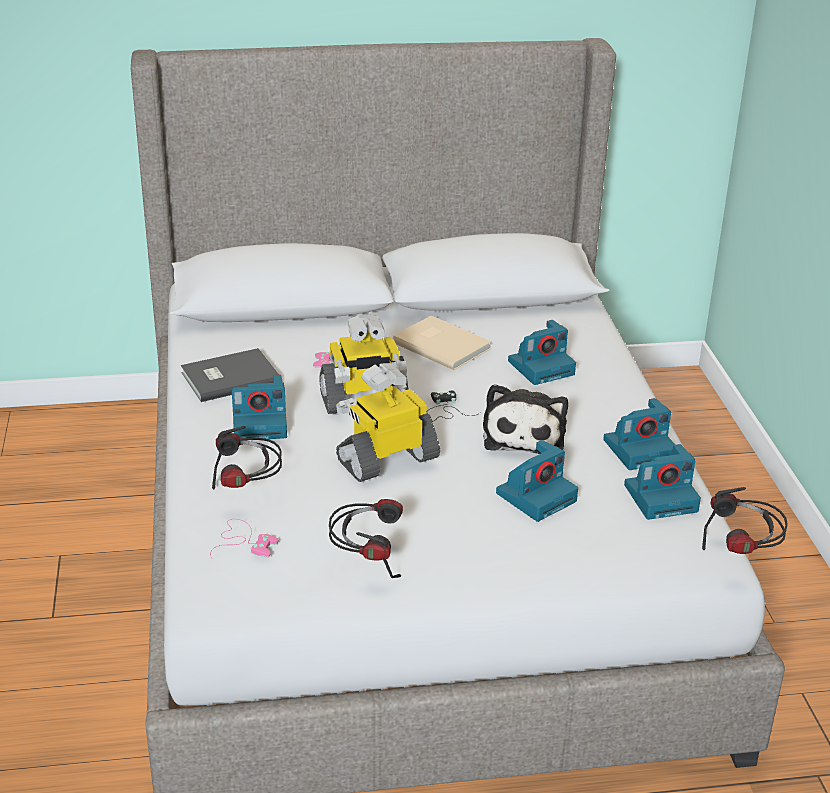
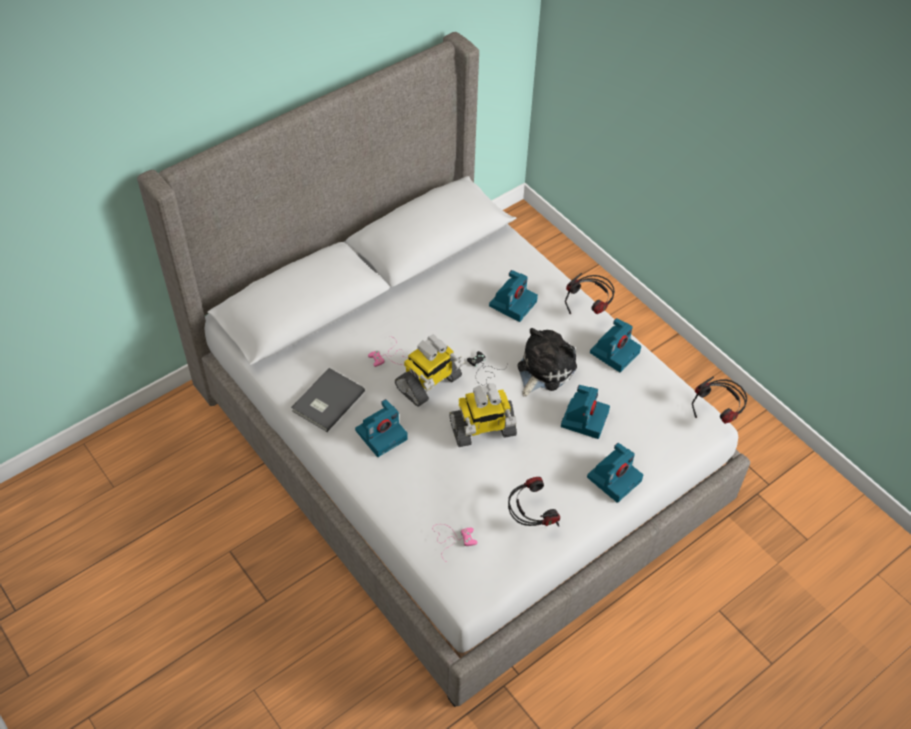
camera: 30 degrees left, 20 degrees up
headphones [212,426,282,489] -> headphones moved to [565,273,615,314]
toy robot [336,363,440,482] -> toy robot turned 135 degrees counterclockwise [449,384,517,447]
beige book [393,316,491,371] -> none
plush toy [483,384,568,454] -> plush toy turned 120 degrees counterclockwise [517,328,577,397]
camera [624,444,701,520] -> camera moved to [587,443,643,503]

